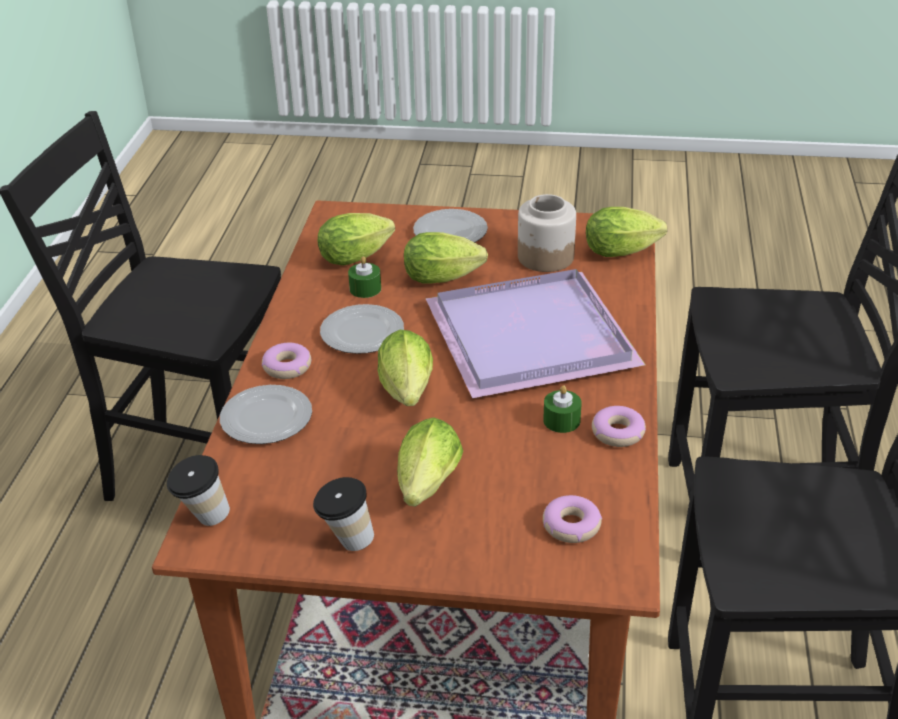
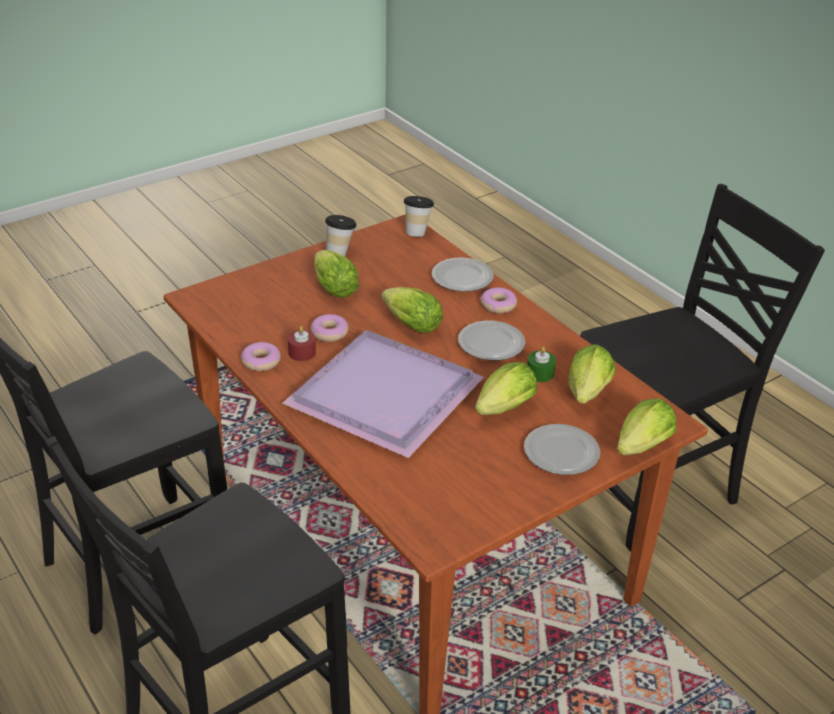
camera: 135 degrees right, 0 degrees up
jar [518,194,576,272] -> none
green candle [543,385,582,433] -> red candle [288,326,316,361]
donut [543,495,602,543] -> donut moved to [311,314,349,342]
lettuce [586,207,667,257] -> lettuce moved to [617,399,676,455]

